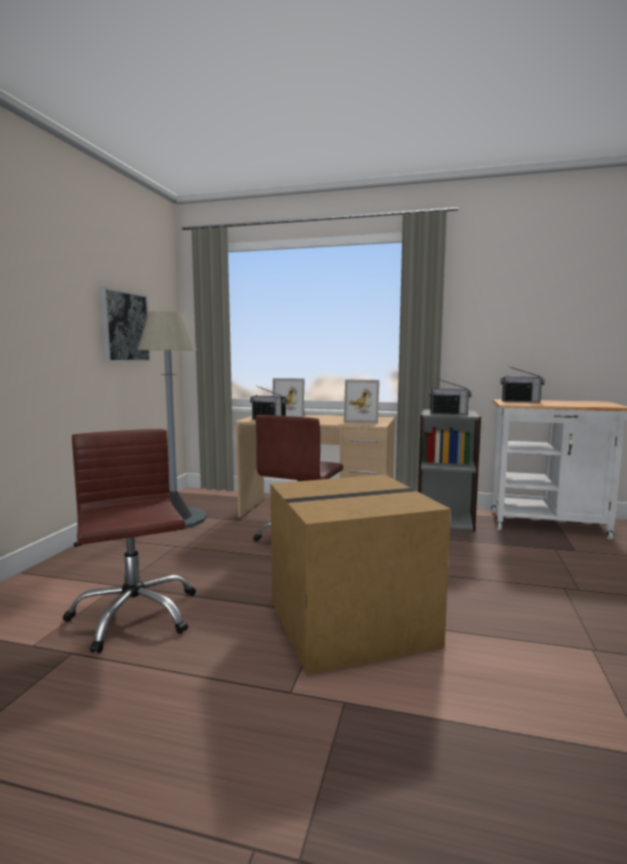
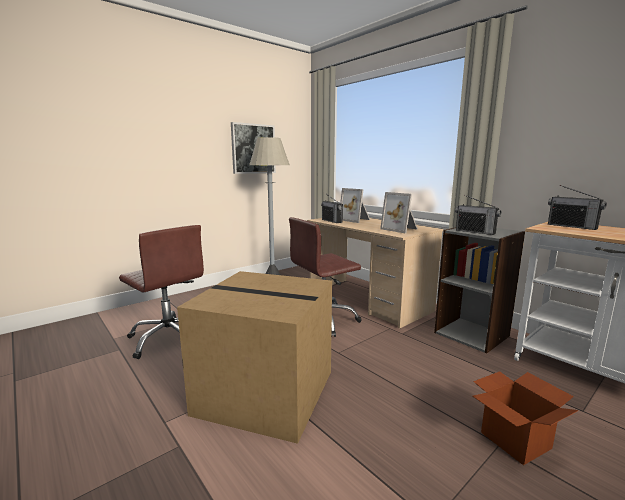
camera: 35 degrees right, 5 degrees up
brown office chair [63,429,196,653] -> brown office chair turned 120 degrees clockwise [119,225,204,359]
none -> cardboard box [473,371,579,465]

